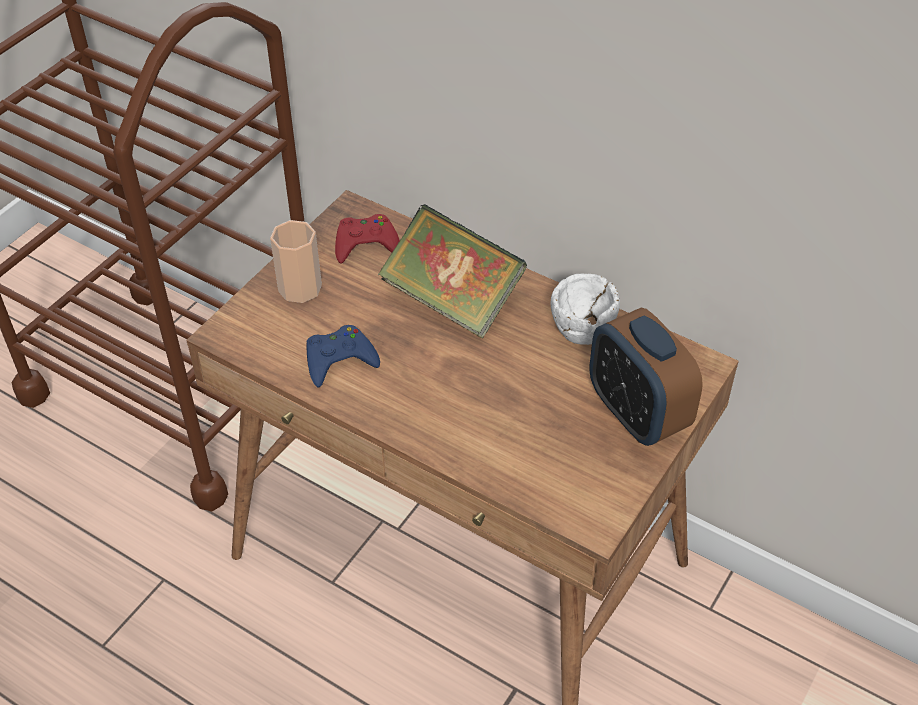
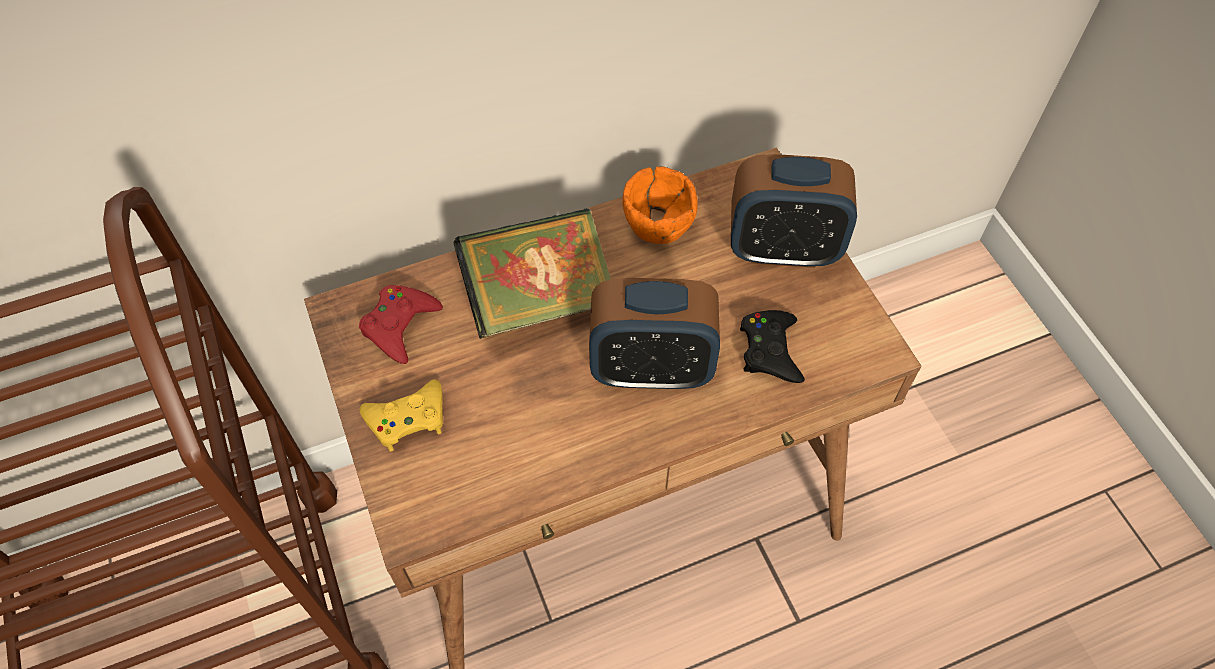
camera: 55 degrees left, 10 degrees up
cup [270,220,322,303] -> yellow game controller [359,379,443,452]
blue game controller [306,325,380,388] -> none
white bowl [550,274,620,345] -> orange bowl [622,166,697,244]
none -> alarm clock [589,278,720,389]
none -> black game controller [740,310,805,383]

